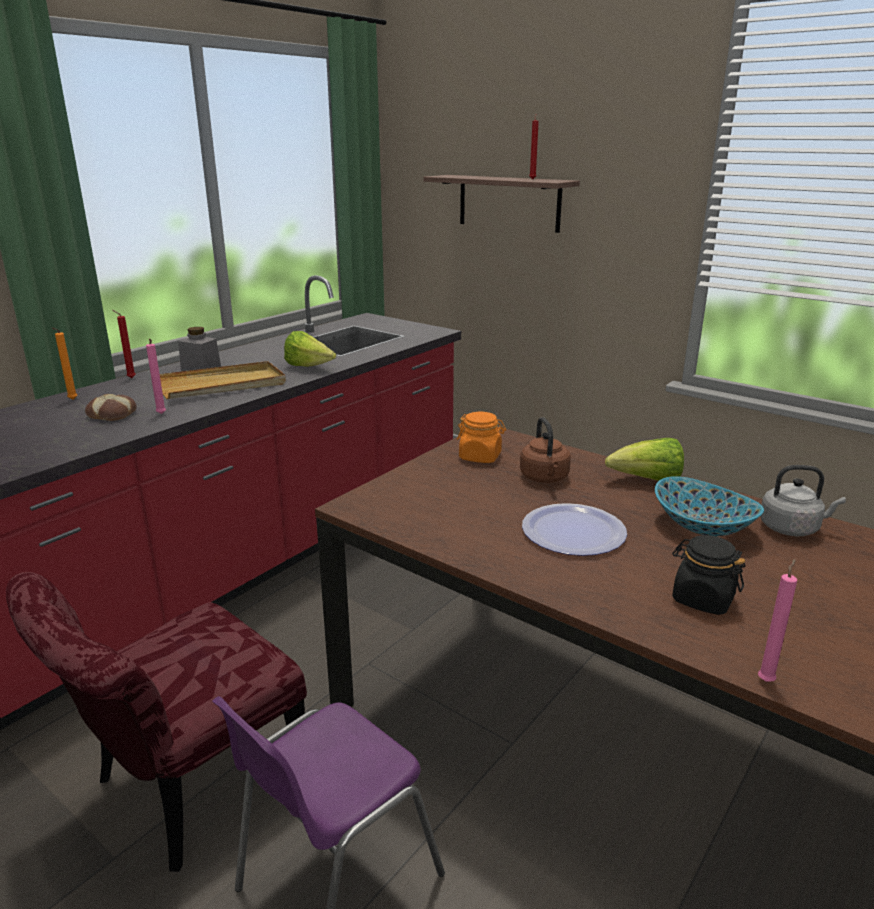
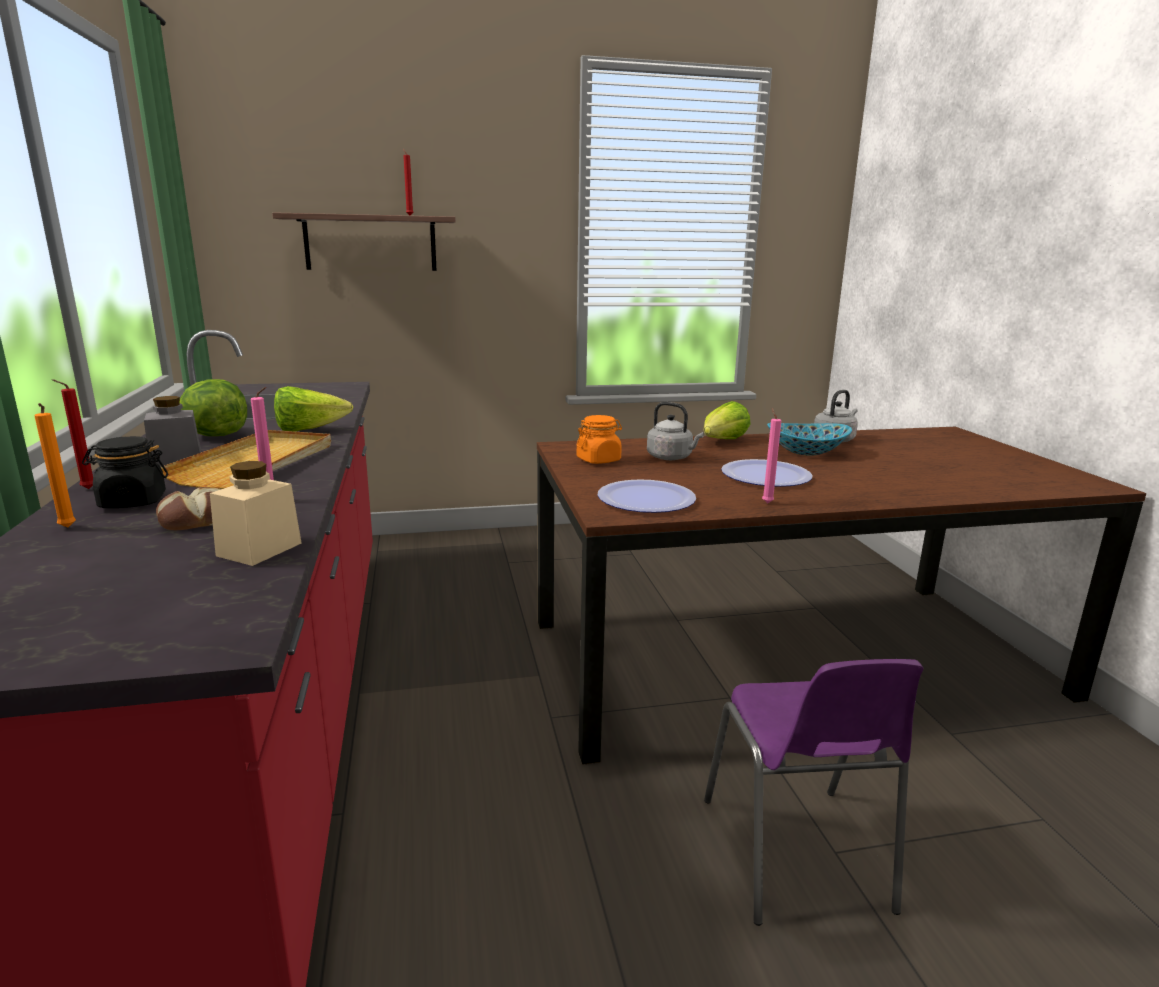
camera: 50 degrees left, 5 degrees down
red chair [6,572,307,872] -> none
brown kettle [520,417,571,483] -> grey kettle [647,402,704,460]
black jar [672,535,746,615] -> black jar moved to [82,436,168,508]
pink candle [758,559,797,682] -> pink candle moved to [762,408,781,503]
none -> lettuce [180,379,247,436]
none -> beige jar [210,461,302,566]
none -> plate [597,480,696,513]

